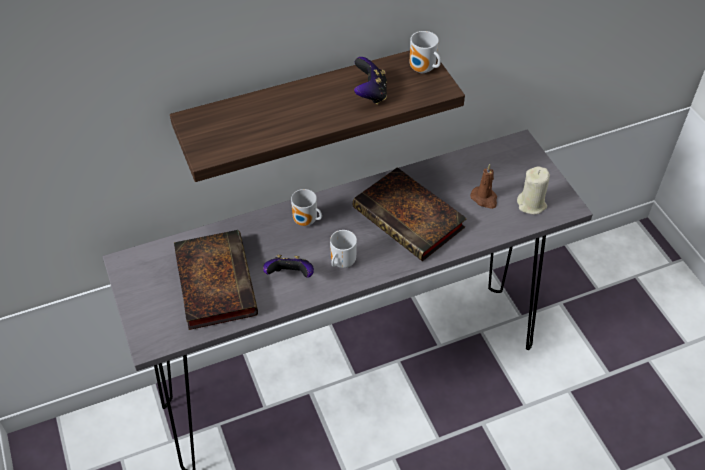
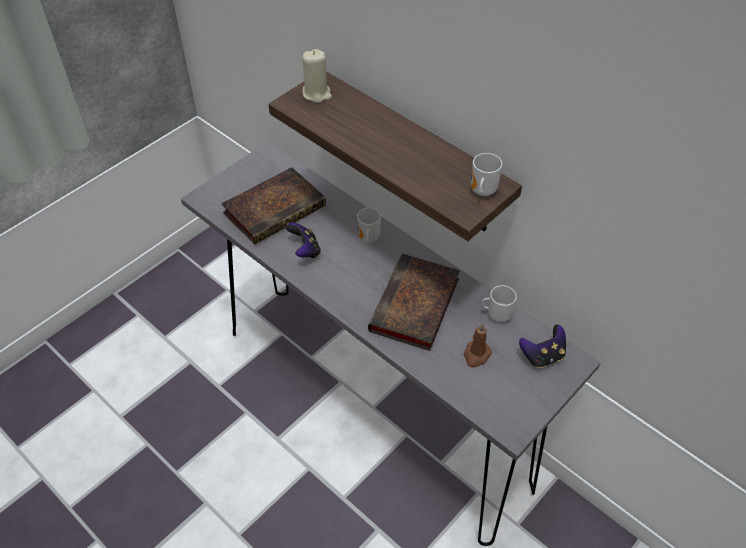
camera: 65 degrees right, 0 degrees up
mug [330,230,357,268] -> mug moved to [481,285,517,322]
game controller [354,57,387,104] -> game controller moved to [519,324,566,368]
beige candle [517,166,550,214] -> beige candle moved to [302,49,332,103]

